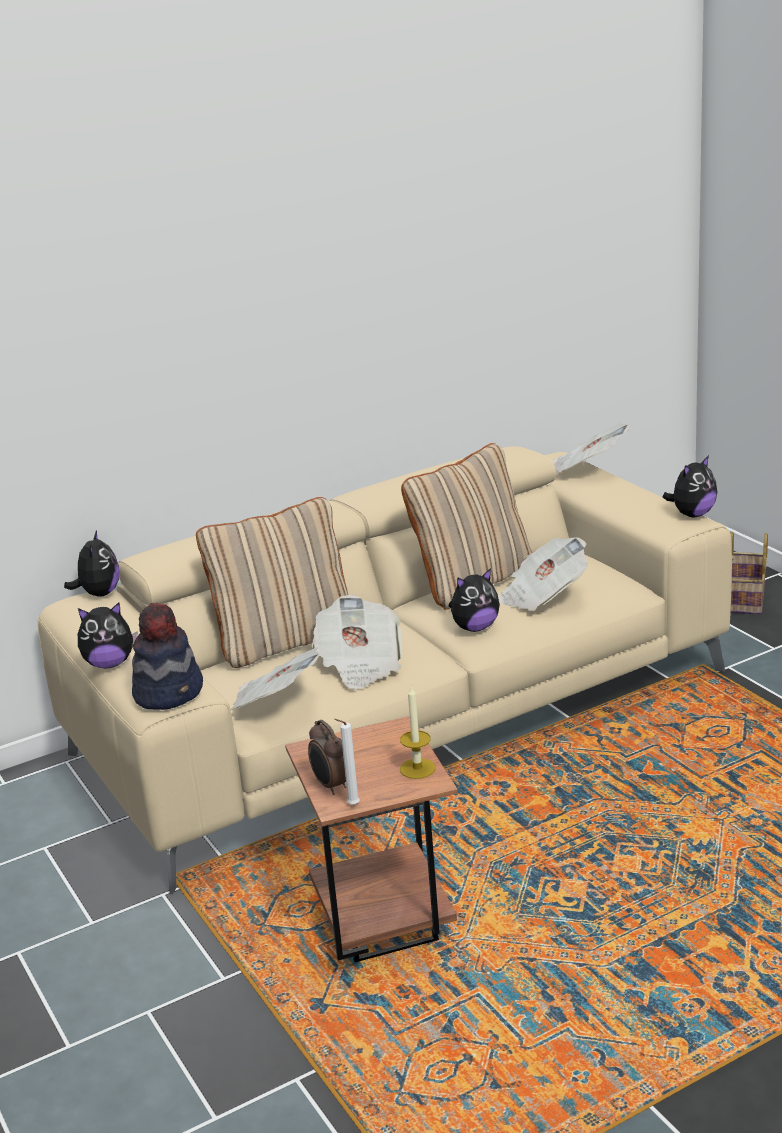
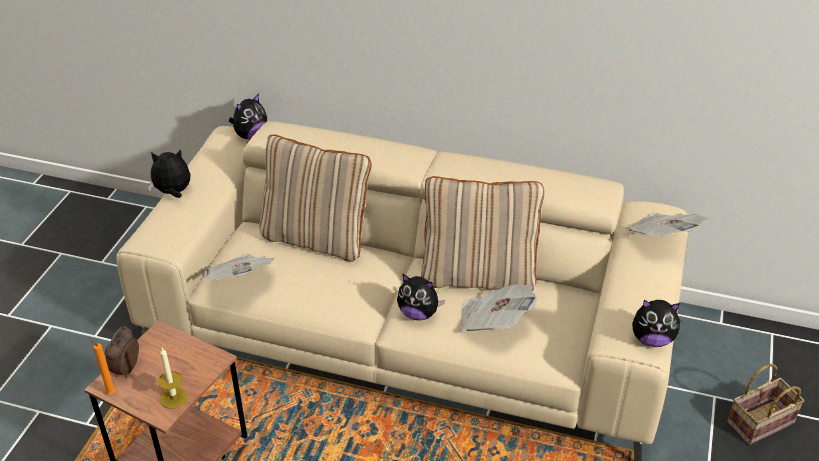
camera: 45 degrees right, 15 degrees up
plush toy [78,603,137,668] -> plush toy turned 135 degrees clockwise [147,150,191,198]
hat [132,602,203,710] -> none
newspaper [312,595,402,690] -> none
white candle [334,719,360,805] -> orange candle [89,338,115,394]

